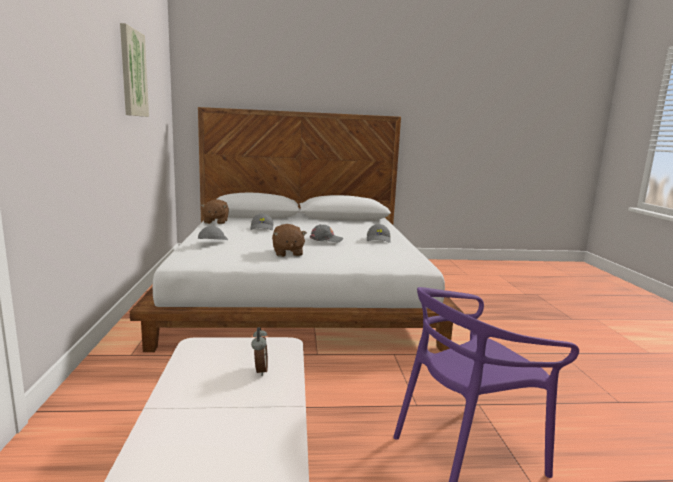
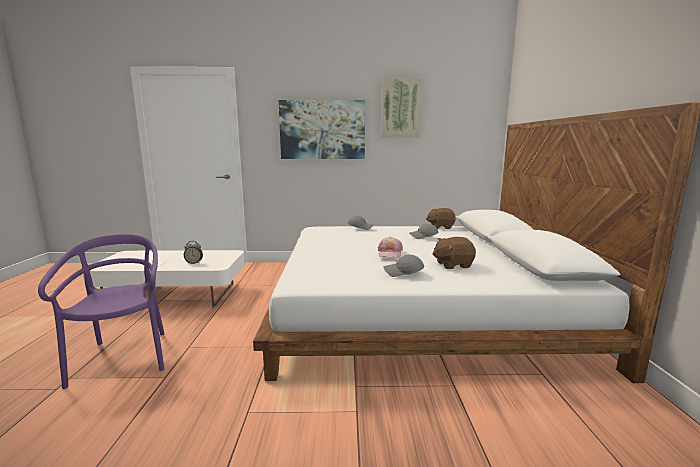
camera: 95 degrees right, 0 degrees up
brown plush toy [272,224,307,257] -> brown plush toy moved to [432,237,476,269]
grey cap [310,224,343,242] -> pink cap [378,237,403,258]
none -> picture [279,100,365,159]

